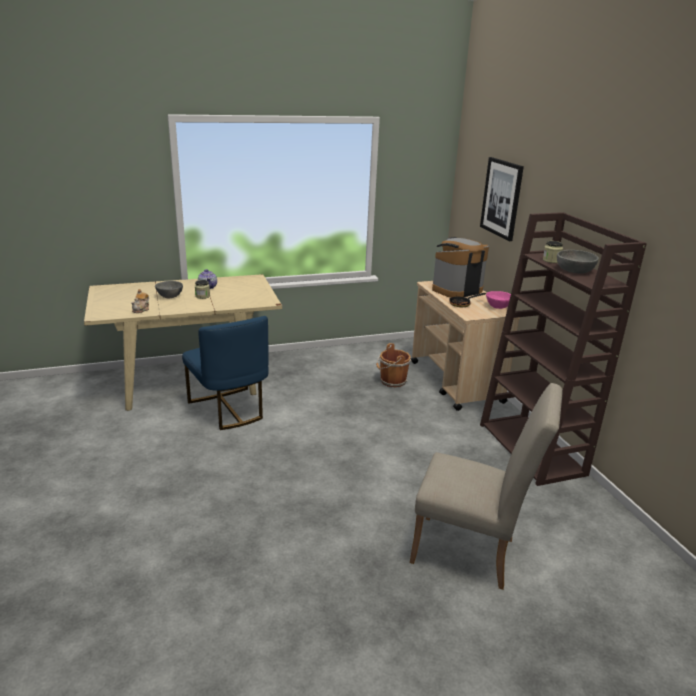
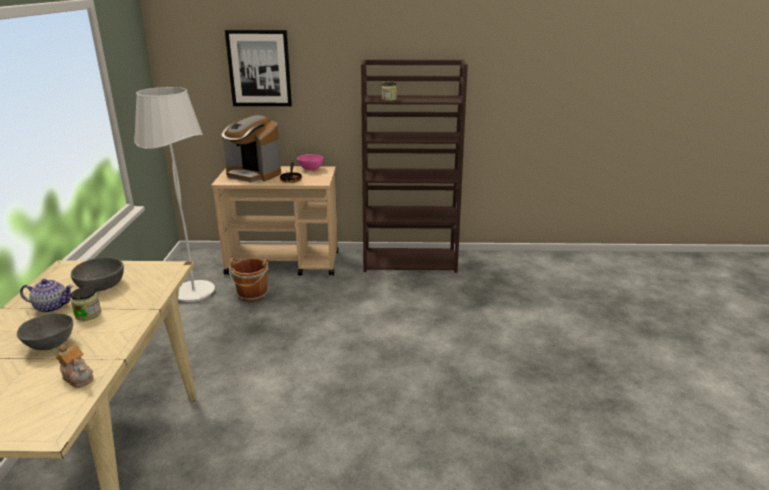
camera: 70 degrees left, 0 degrees up
blue chair [182,316,269,430] -> none
beige chair [410,383,563,589] -> none
coffee machine [432,237,489,298] -> coffee machine turned 45 degrees counterclockwise [222,115,281,182]
grey bowl [557,250,599,273] -> grey bowl moved to [71,257,124,291]
none -> white floor lamp [134,87,215,302]

